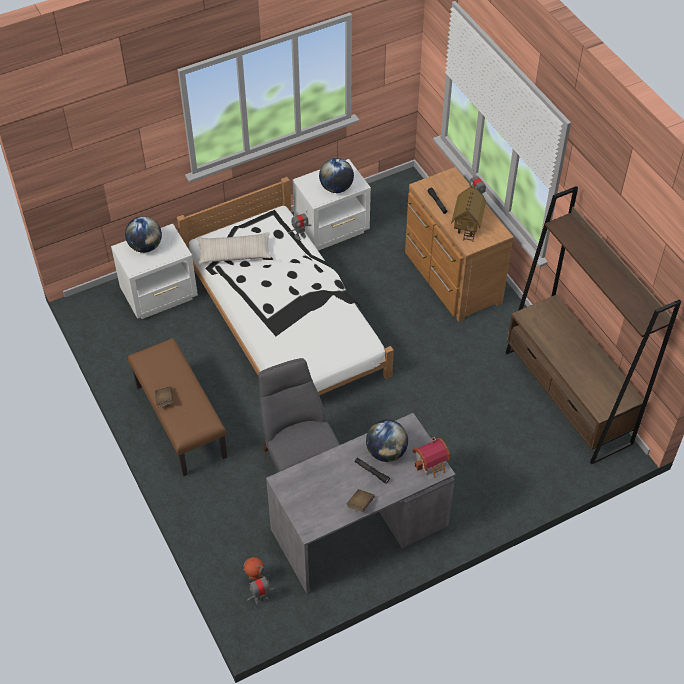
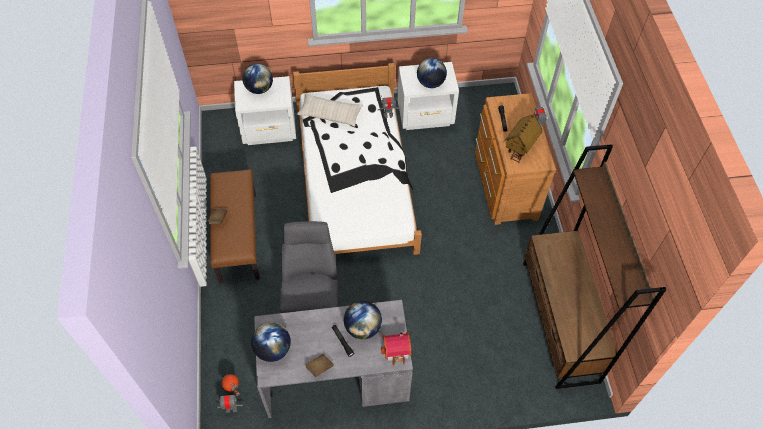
camera: 20 degrees right, 5 degrees up
none -> globe [251,322,291,362]

